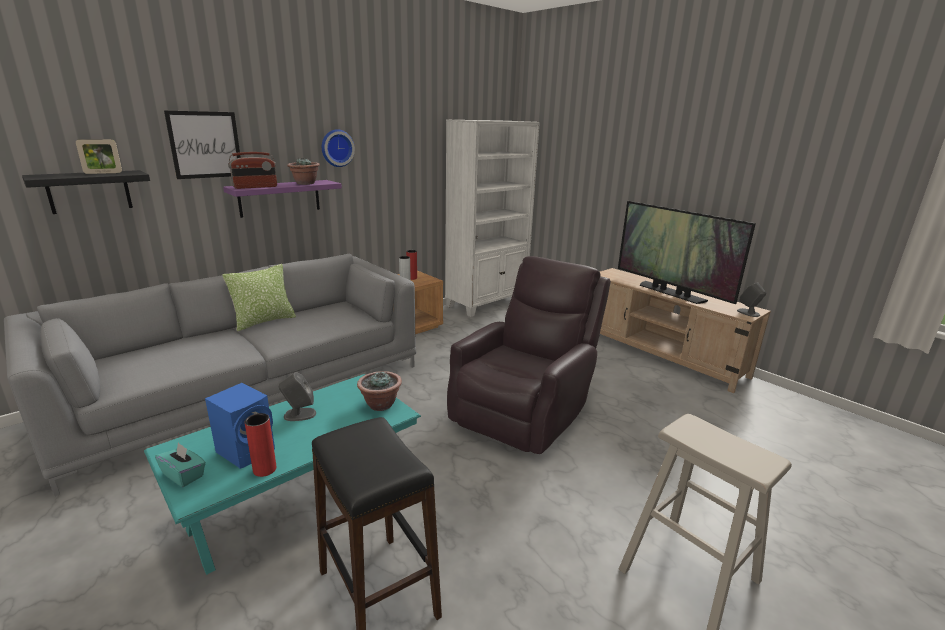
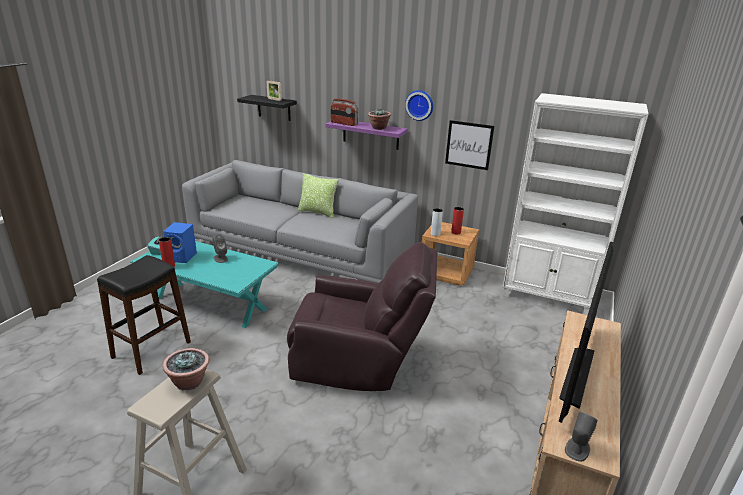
camera: 65 degrees right, 5 degrees up
picture [164,111,241,179] -> picture moved to [445,120,494,170]
potted plant [357,371,402,411] -> potted plant moved to [162,348,209,390]

